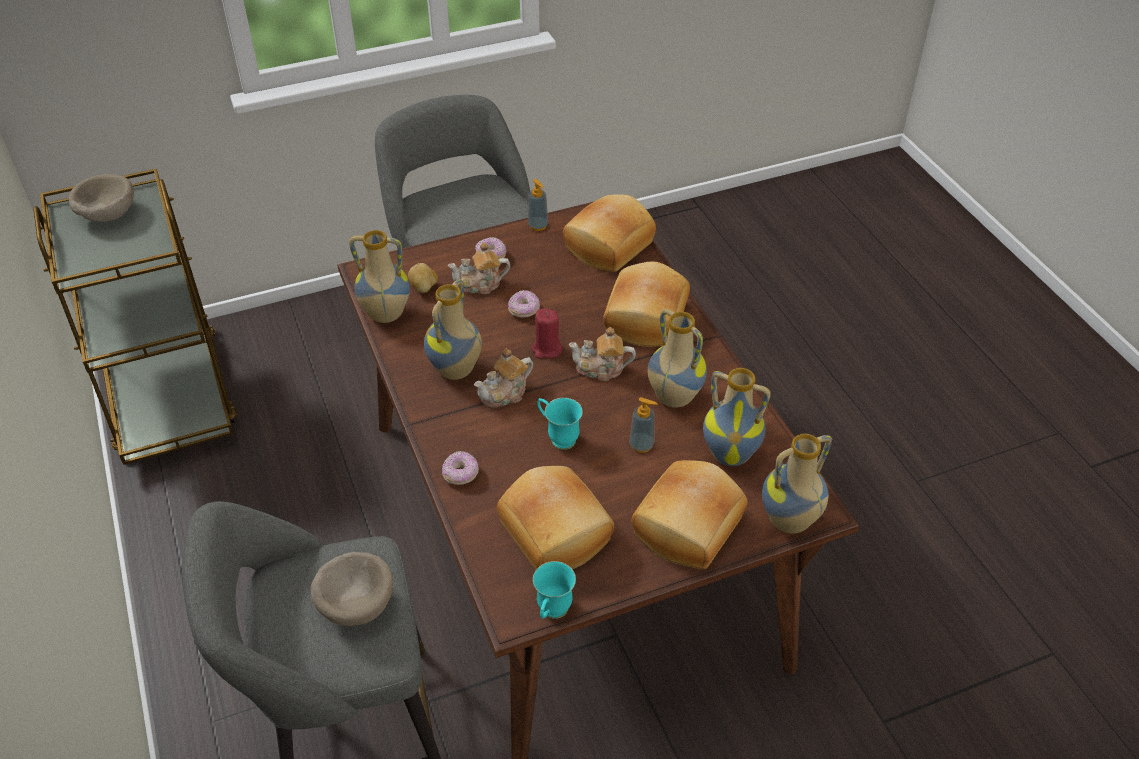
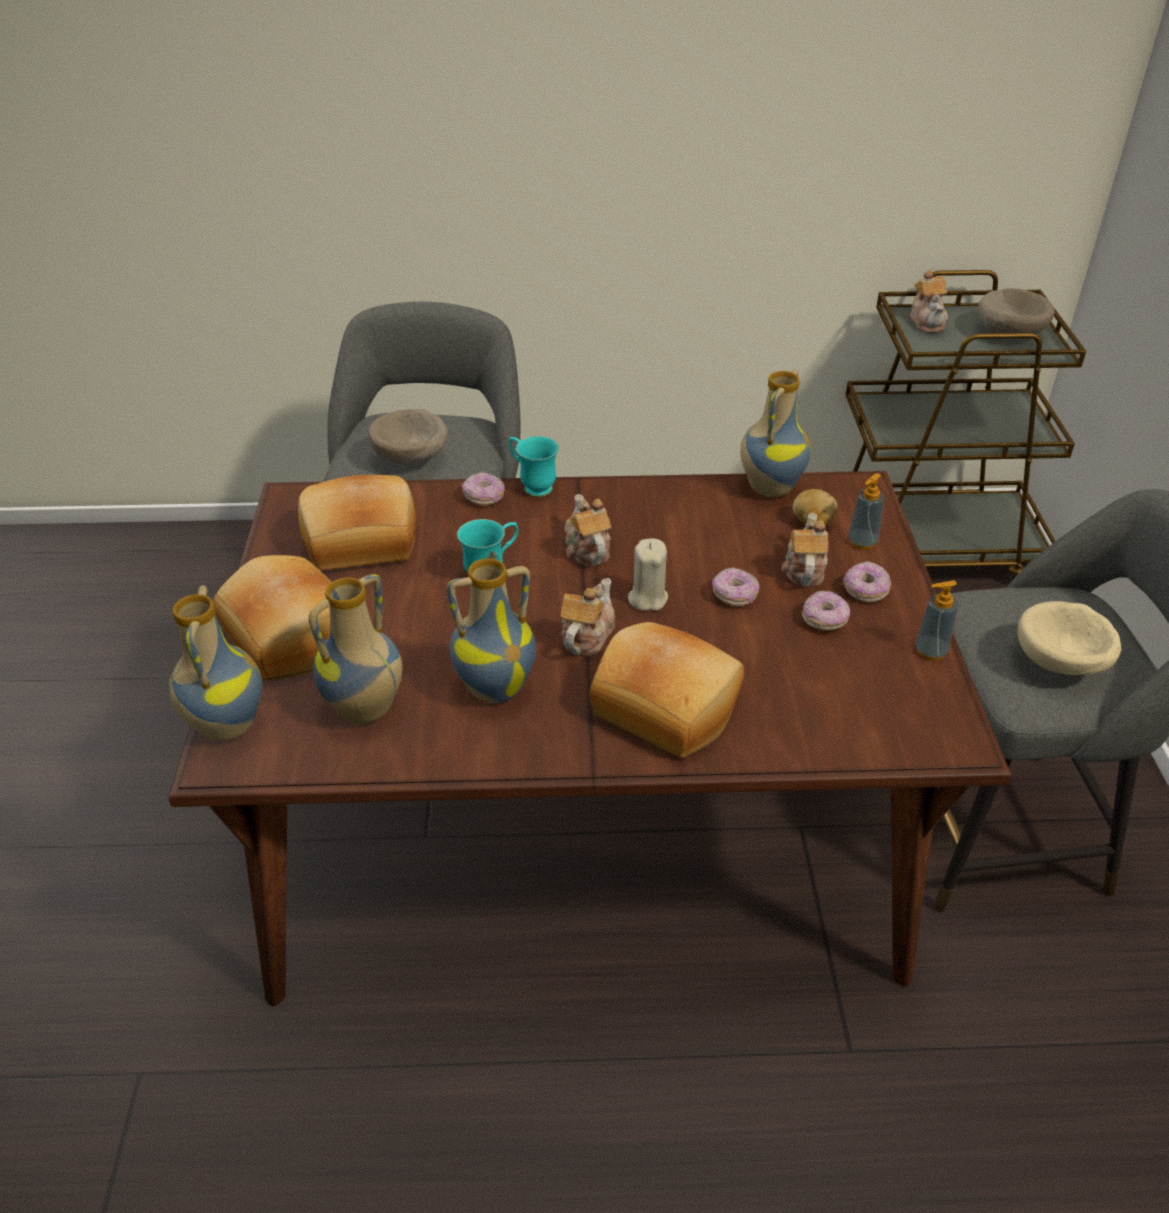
camera: 110 degrees right, 5 degrees down
vase [424,279,482,380] -> none
red candle [532,308,563,359] -> beige candle [628,538,668,611]
turquoise mug [533,561,576,619] -> turquoise mug moved to [509,436,559,497]
bread [563,194,656,272] -> none
soap dispenser [629,397,658,453] -> soap dispenser moved to [848,473,885,550]
none -> donut [802,590,850,631]
none -> teapot [910,270,948,333]
none -> beige bowl [1018,601,1121,675]

